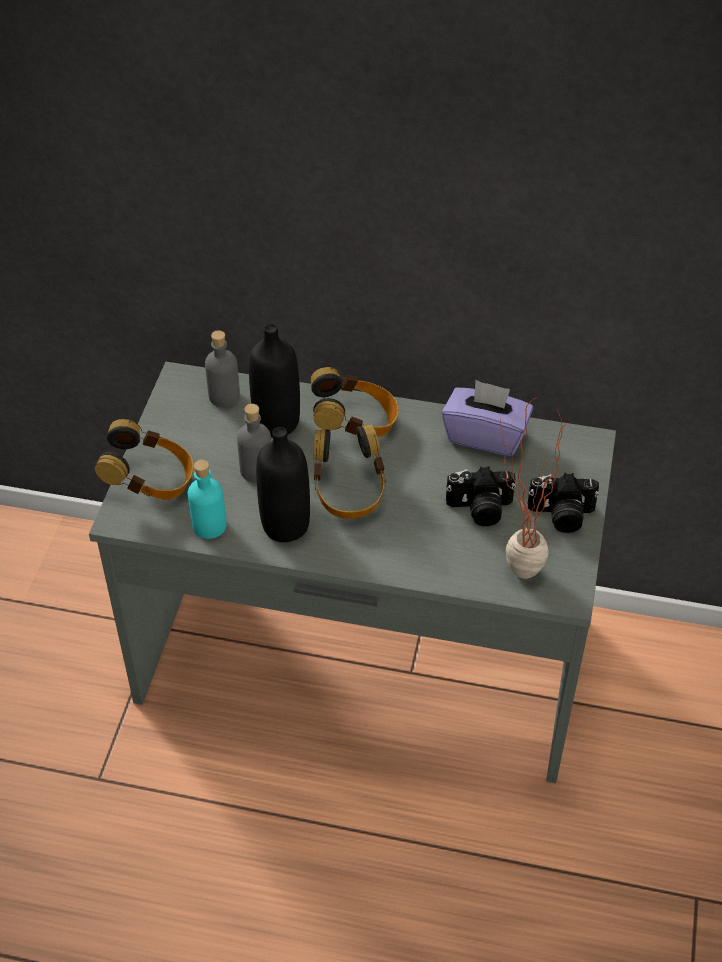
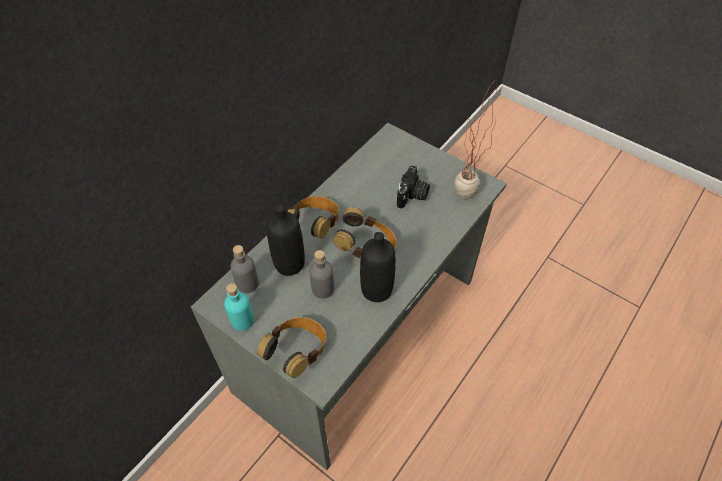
camera: 65 degrees left, 5 degrees up
turquoise bottle [188,460,227,539] -> turquoise bottle moved to [224,283,254,331]
purple tissue box [441,380,533,456] -> none
camera [527,473,599,533] -> none

